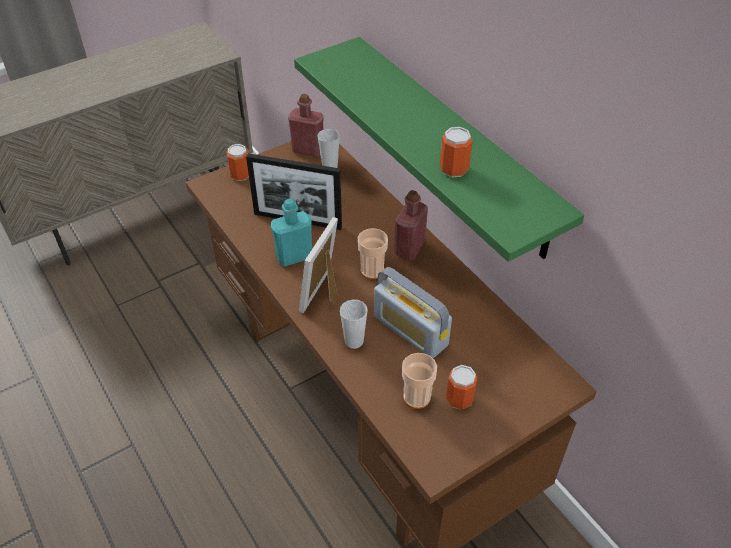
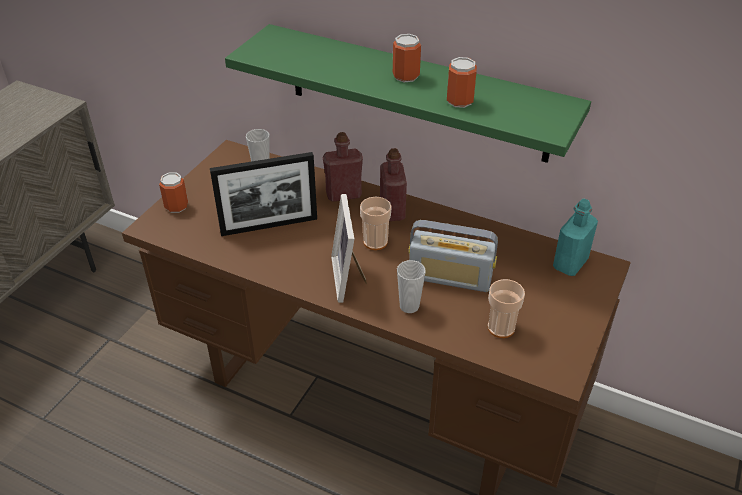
camera: 30 degrees left, 5 degrees down
turquoise bottle [271,199,312,267] -> turquoise bottle moved to [553,198,598,276]
red bottle [288,94,323,157] -> red bottle moved to [323,132,363,202]
can [446,365,478,410] -> can moved to [393,34,421,82]

